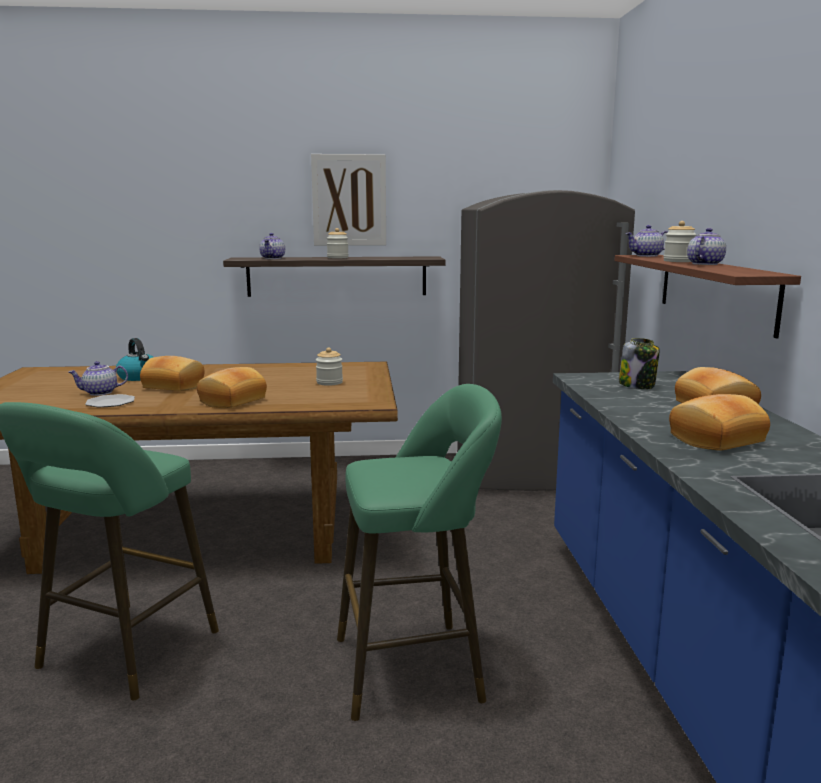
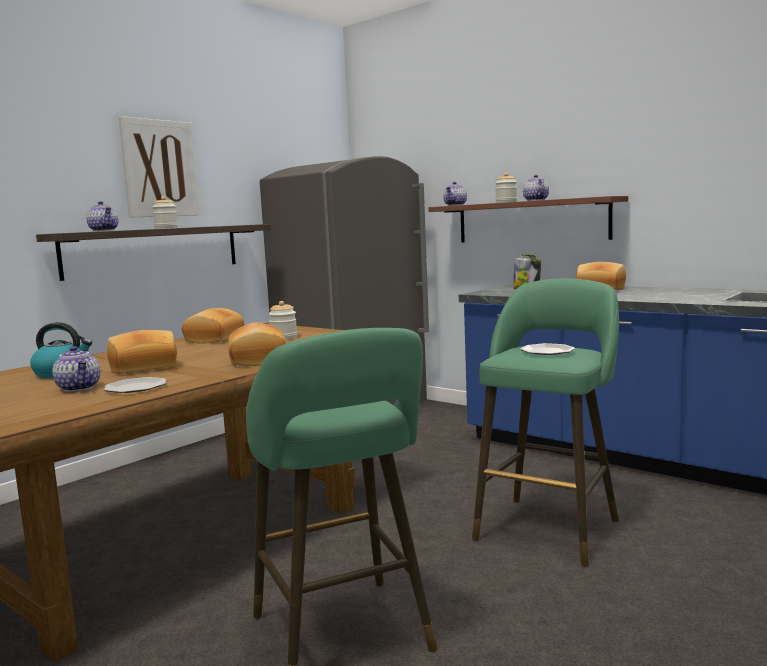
camera: 45 degrees left, 5 degrees down
teapot [68,361,128,396] -> teapot turned 60 degrees counterclockwise [52,346,100,392]
bread [669,394,770,450] -> bread moved to [182,308,244,344]
none -> plate [520,343,575,355]

